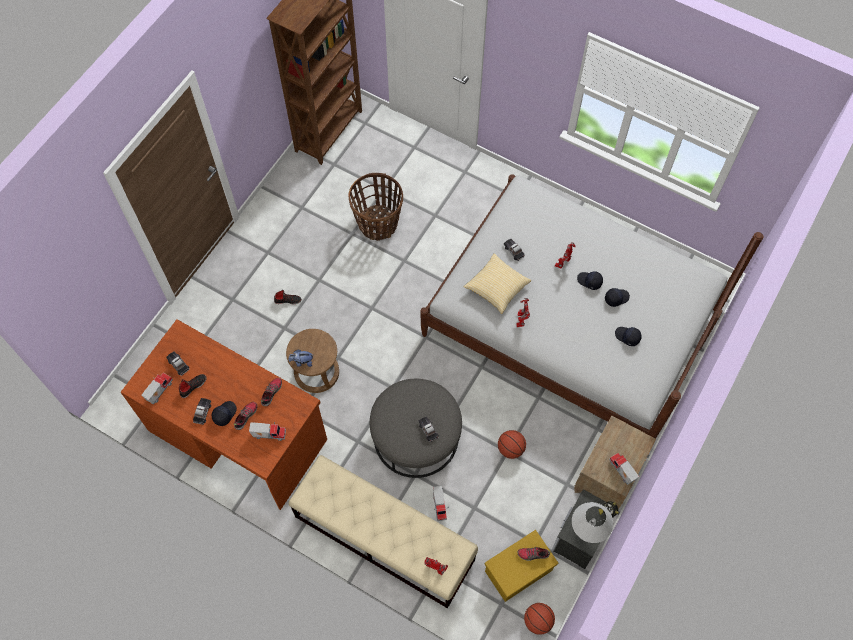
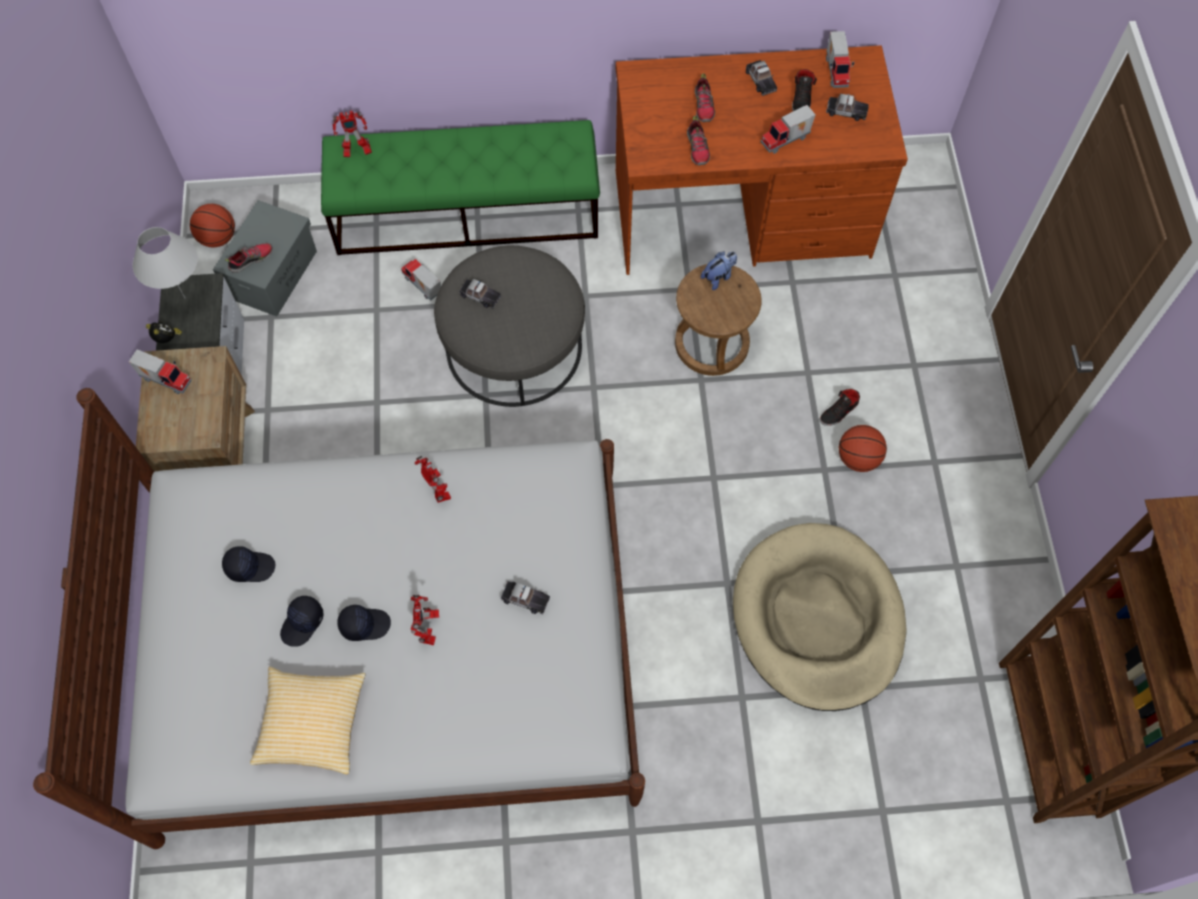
camera: 145 degrees right, 0 degrees up
black cap [212,401,237,426] -> none
toy truck [249,422,286,441] -> toy truck moved to [761,105,816,154]
beige bench [289,455,478,608] -> green bench [321,120,600,255]
basket [349,173,403,241] -> beige dog bed [733,523,907,711]
pillow [464,253,531,314] -> pillow moved to [250,666,366,774]
yellow storage box [485,530,558,602] -> grey storage box [213,200,317,316]
basketball [498,430,526,459] -> basketball moved to [839,425,887,472]

